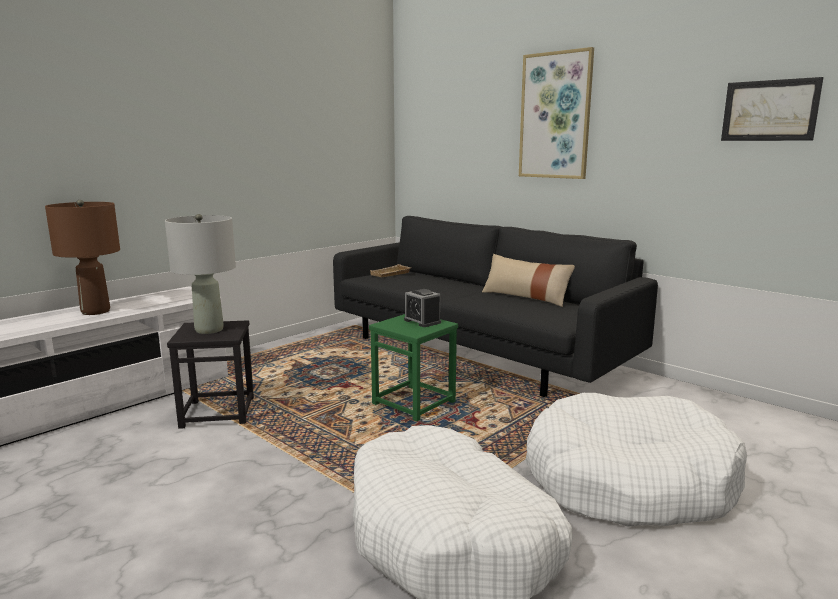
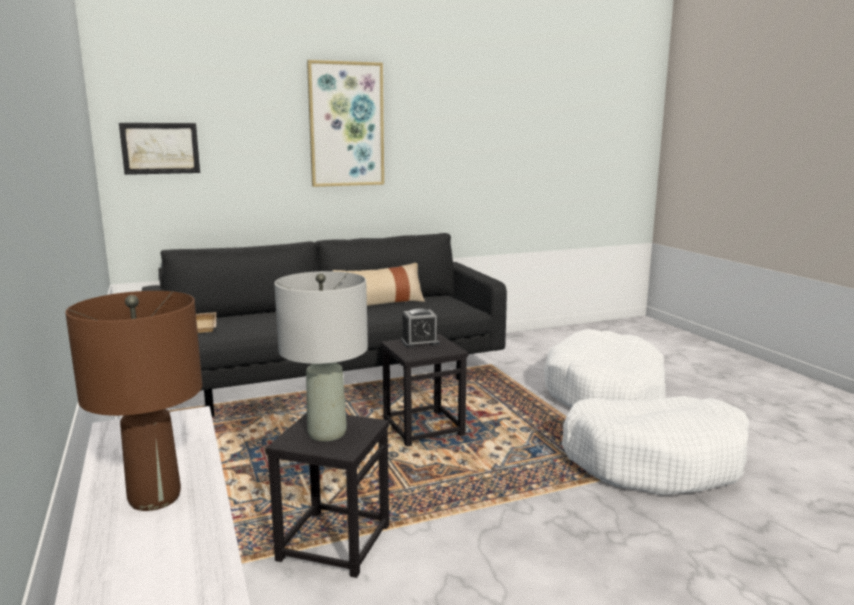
camera: 65 degrees left, 0 degrees up
green stool [369,314,458,421] -> black stool [381,334,468,447]
picture [721,77,824,141] -> picture moved to [119,123,200,175]

